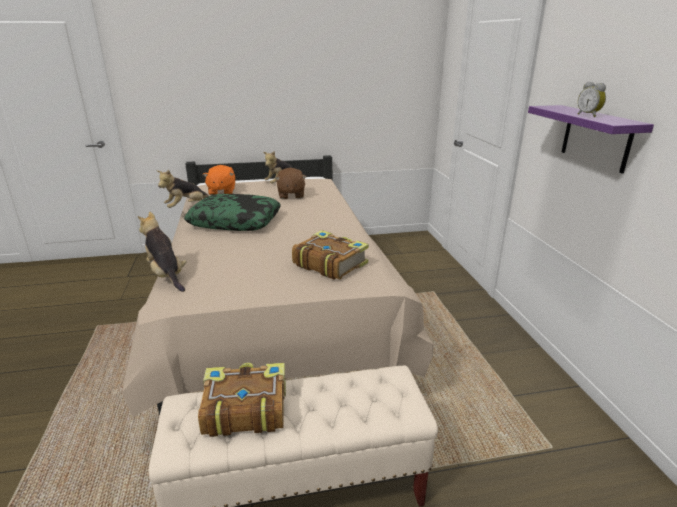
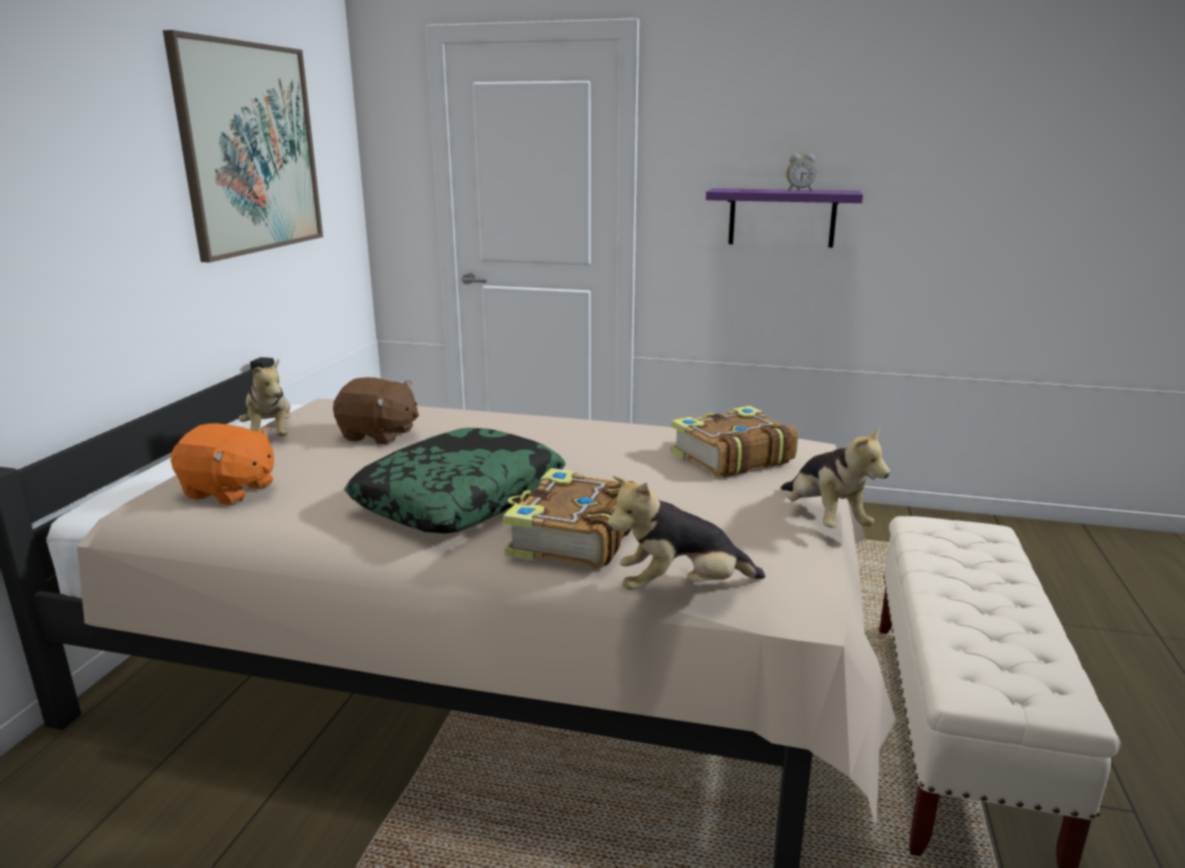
camera: 65 degrees left, 5 degrees down
plush toy [157,170,208,208] -> plush toy moved to [781,426,890,528]
book [198,363,286,437] -> book moved to [503,468,636,569]
none -> picture [163,30,323,263]

